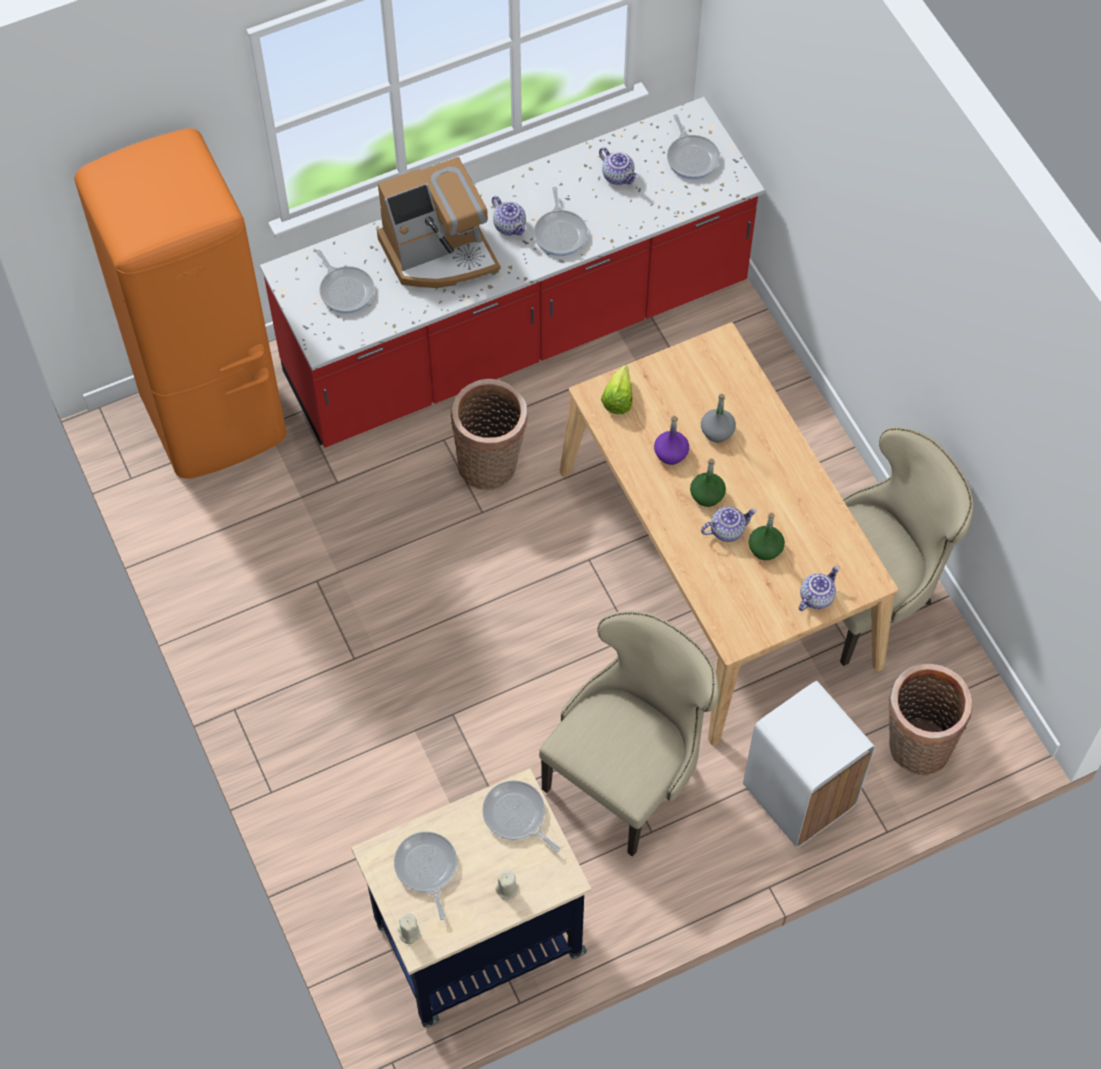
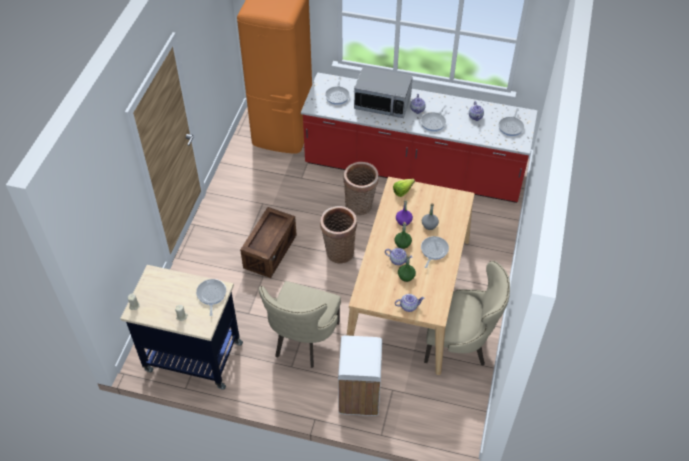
camera: 40 degrees right, 10 degrees down
coffee machine [377,157,501,288] -> microwave [354,67,413,118]
frying pan [394,832,457,920] -> frying pan moved to [421,236,449,268]
beige chair [539,610,719,857] -> beige chair turned 120 degrees clockwise [259,281,341,368]
basket [888,664,972,775] -> basket moved to [320,206,357,264]
none -> crate [240,207,296,278]

